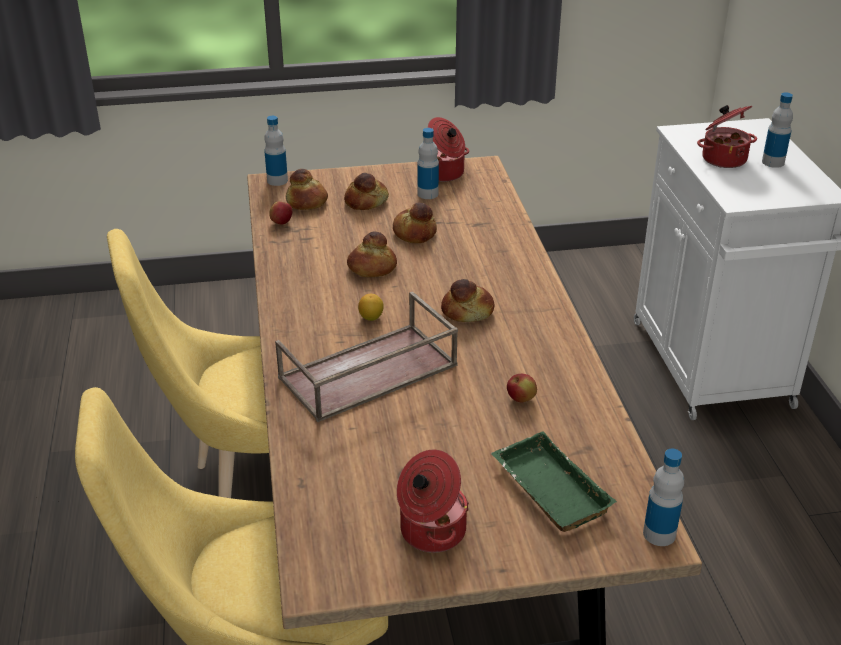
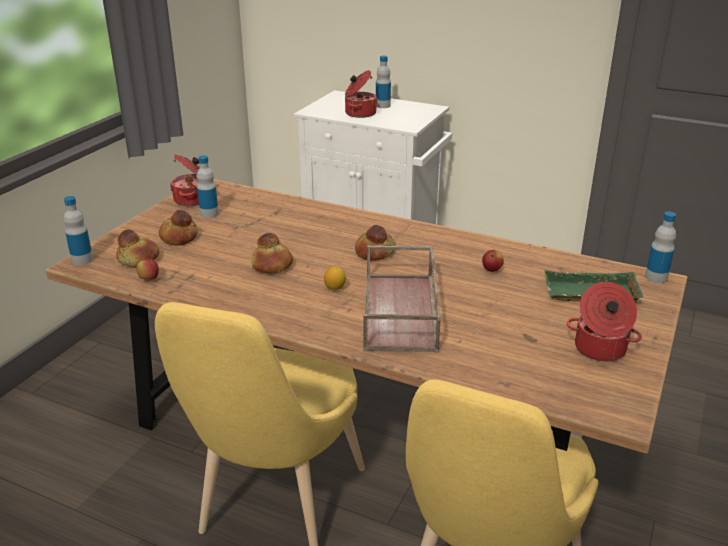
camera: 55 degrees left, 5 degrees down
bread [393,202,437,243] -> none

